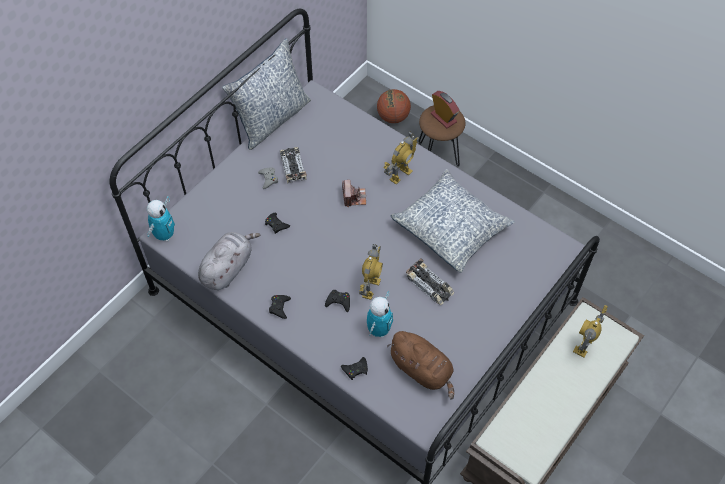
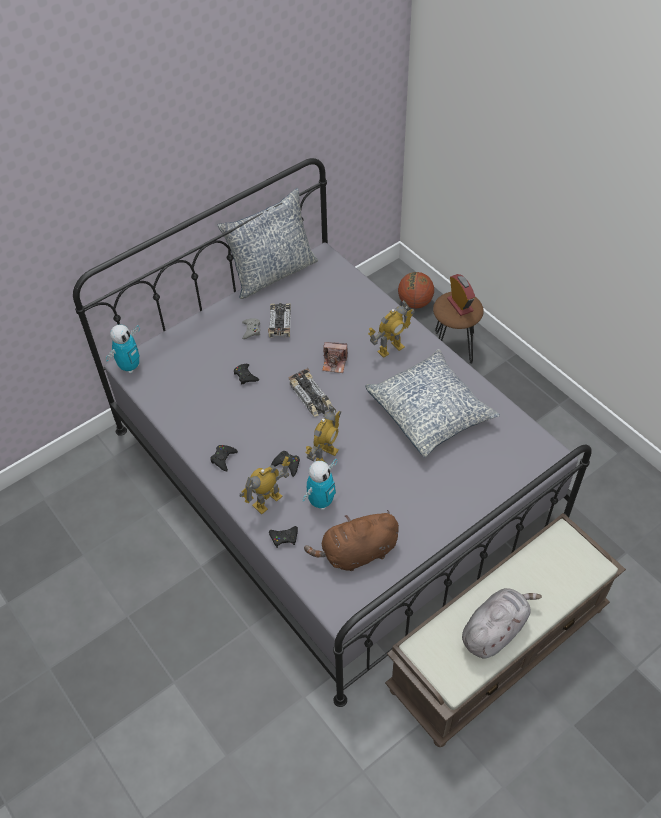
camera: 15 degrees right, 5 degrees down
grey plush toy [198,232,260,290] -> grey plush toy moved to [462,588,542,659]
camera [342,180,366,207] -> camera turned 90 degrees clockwise [322,342,348,373]
brown plush toy [387,331,454,400] -> brown plush toy turned 105 degrees clockwise [304,510,399,571]
toy car [406,259,454,305] -> toy car moved to [288,368,332,417]
toy robot [573,305,607,358] -> toy robot moved to [240,456,290,514]

